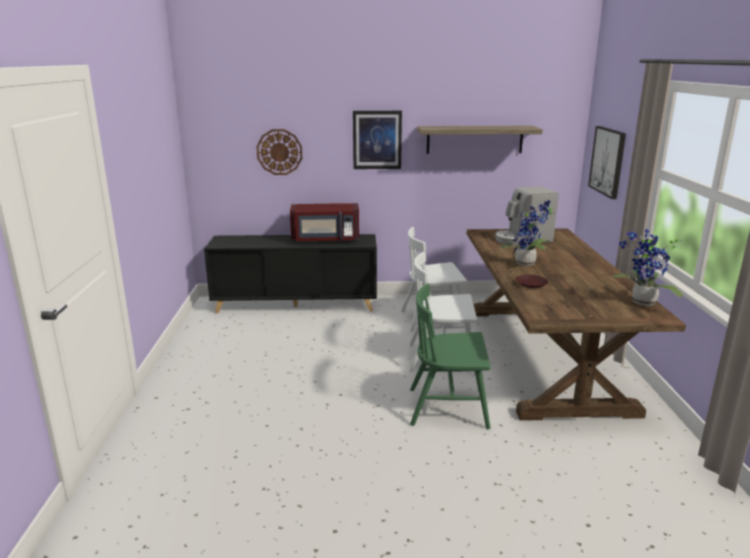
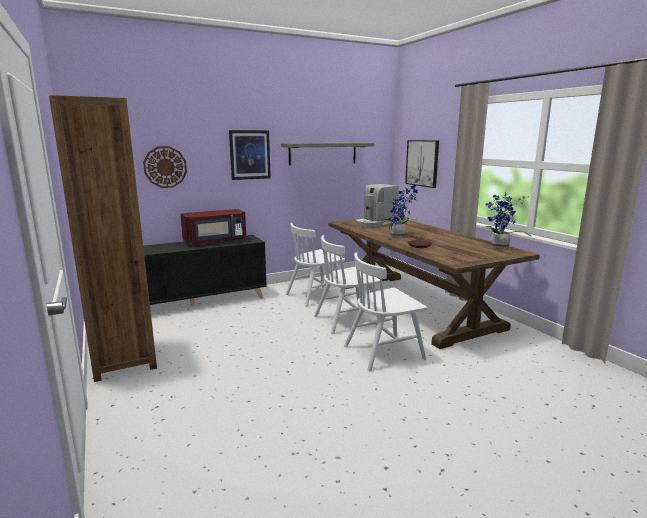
camera: 25 degrees left, 5 degrees down
green chair [410,284,491,429] -> white chair [344,252,427,371]
none -> brown bookcase [49,95,157,382]

